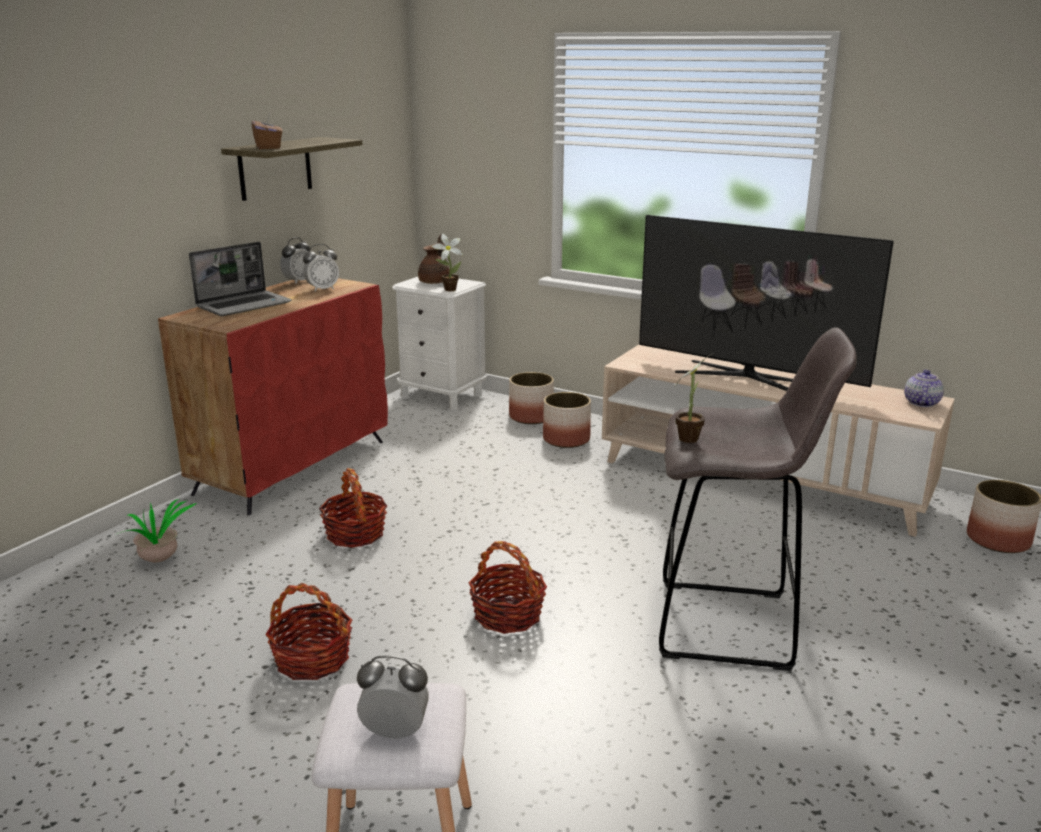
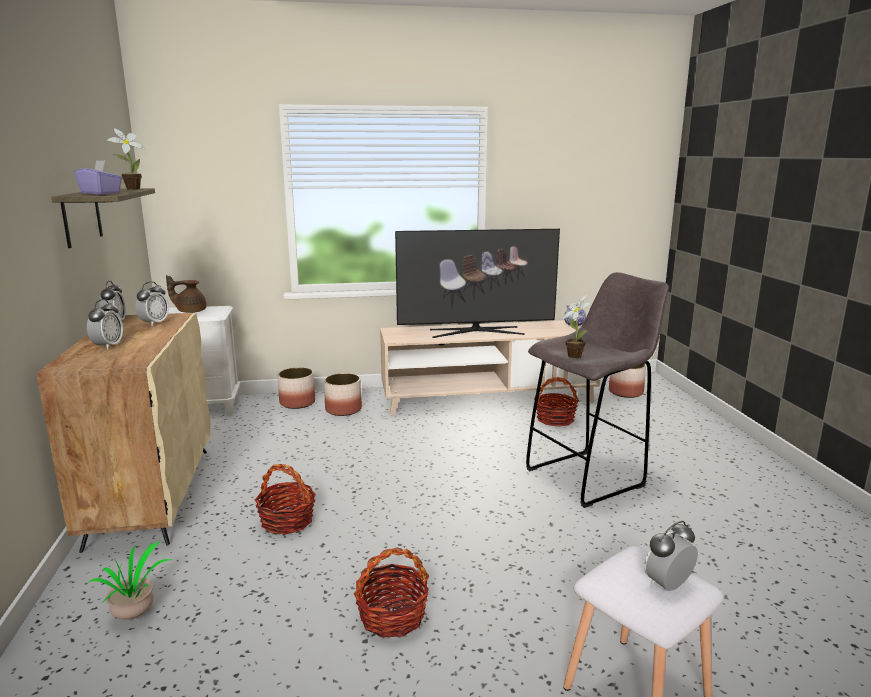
camera: 40 degrees left, 5 degrees down
red cabinet [158,278,388,515] -> beige cabinet [36,313,210,553]
laptop [189,242,292,316] -> alarm clock [87,299,123,350]
brown tissue box [252,113,283,149] -> purple tissue box [74,160,122,195]
brown teapot [418,234,450,284] -> brown teapot turned 75 degrees counterclockwise [166,275,207,313]
potted plant [431,234,463,291] -> potted plant moved to [108,129,145,190]
basket [468,541,547,634] -> basket moved to [534,377,579,426]

